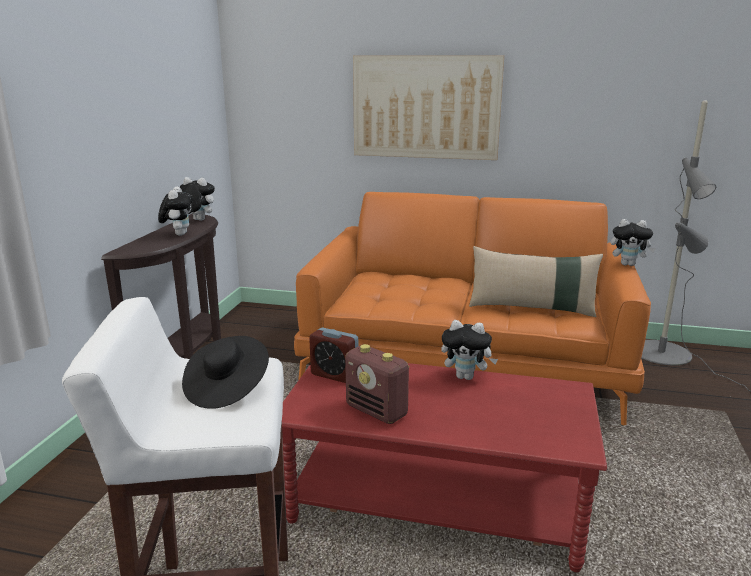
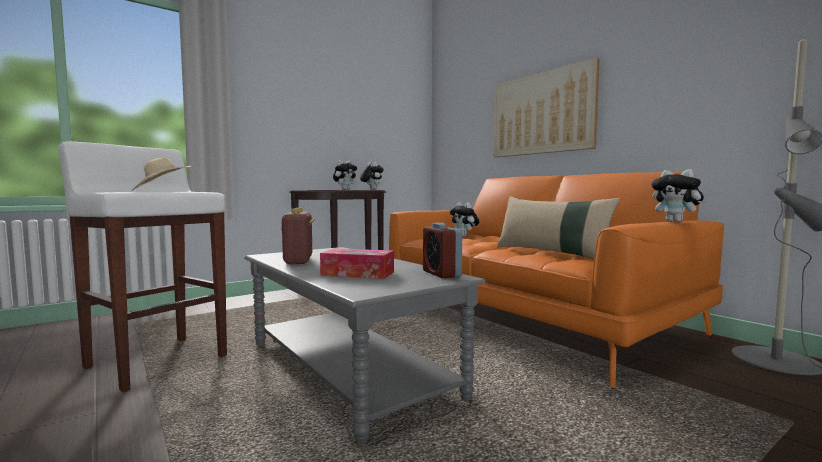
camera: 40 degrees right, 15 degrees down
black hat [182,336,269,409] -> beige hat [132,158,191,191]
red coffee table [282,363,607,572] -> grey coffee table [244,247,485,444]
alarm clock [309,328,358,383] -> alarm clock moved to [423,223,462,278]
plush toy [441,320,498,380] -> plush toy moved to [449,202,480,236]
none -> tissue box [320,248,394,279]

